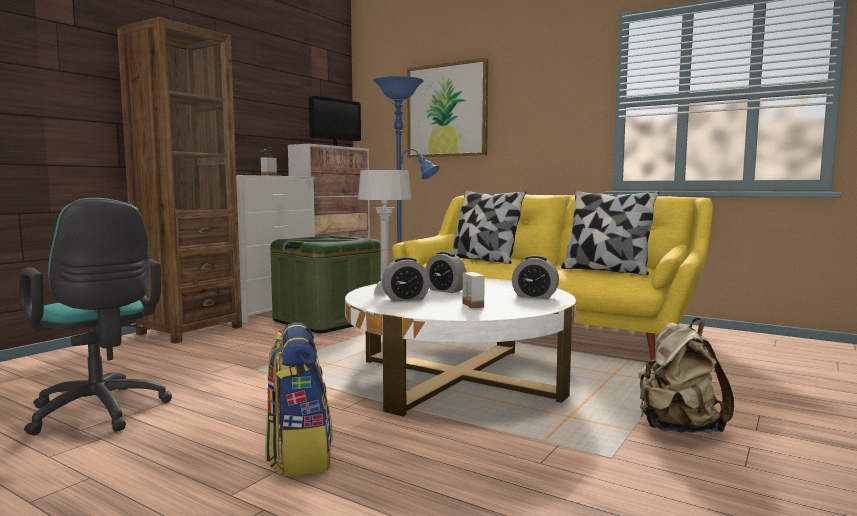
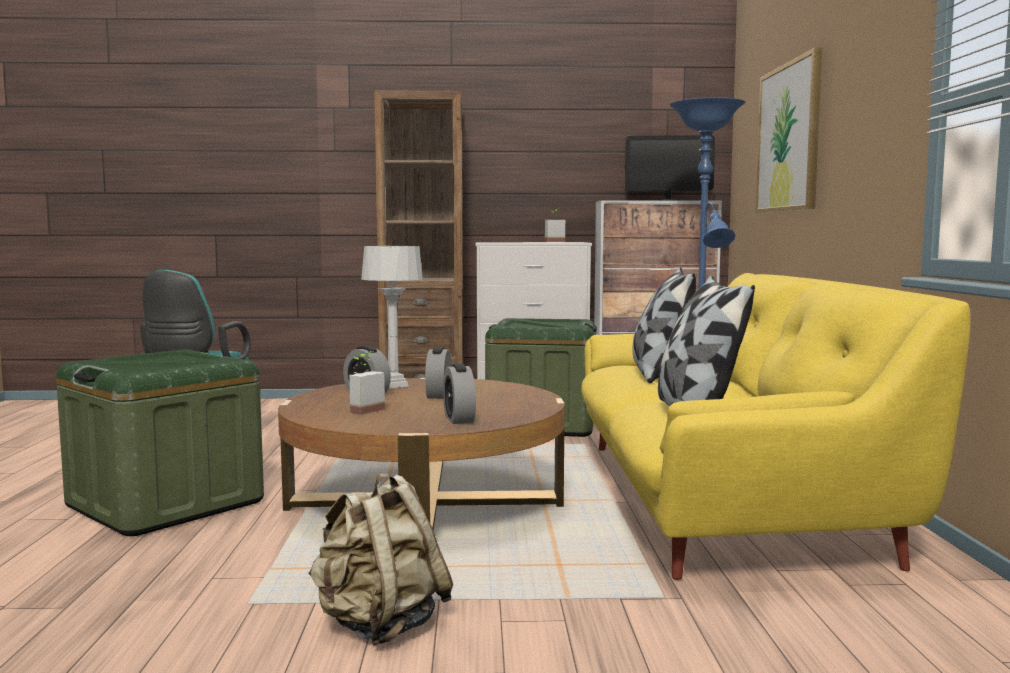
camera: 55 degrees right, 0 degrees up
backpack [265,322,333,477] -> green storage box [56,349,264,536]
white coffee table [345,278,576,416] -> brown coffee table [278,378,565,530]

